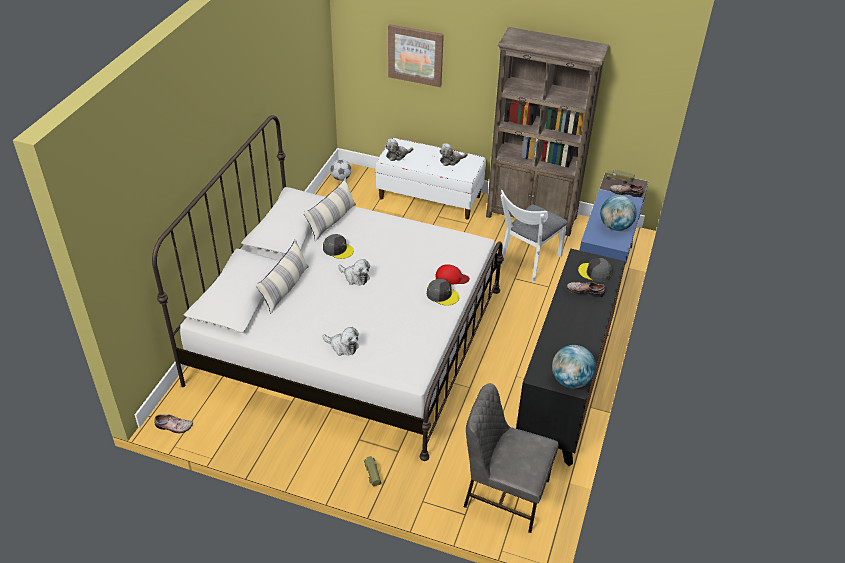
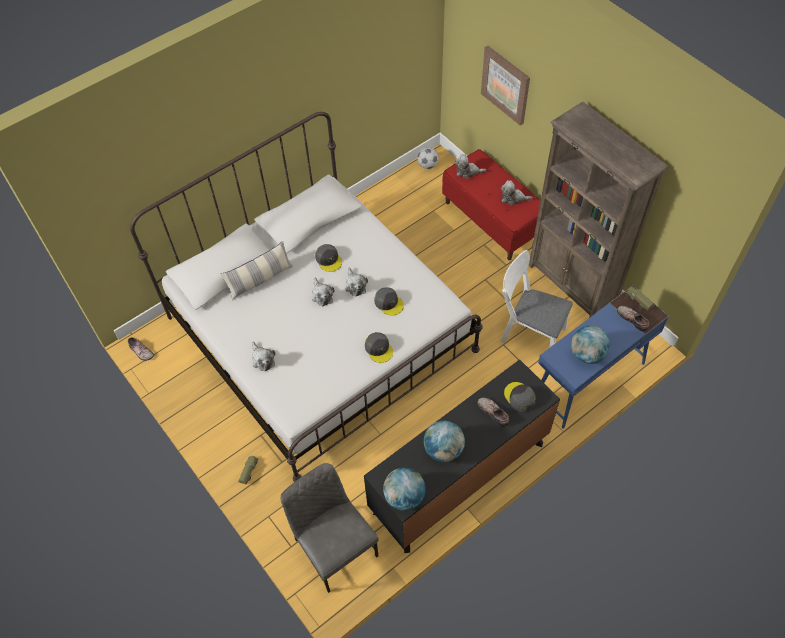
camera: 35 degrees right, 15 degrees up
pillow [303,177,356,242] -> none
white bench [376,138,486,219] -> red bench [442,149,541,260]
red cap [435,264,470,285] -> none
white chair [500,190,568,282] -> white chair turned 45 degrees clockwise [501,250,573,348]
none -> plush toy [345,268,368,296]
none -> grey cap [374,287,404,316]
none -> globe [424,421,465,462]

